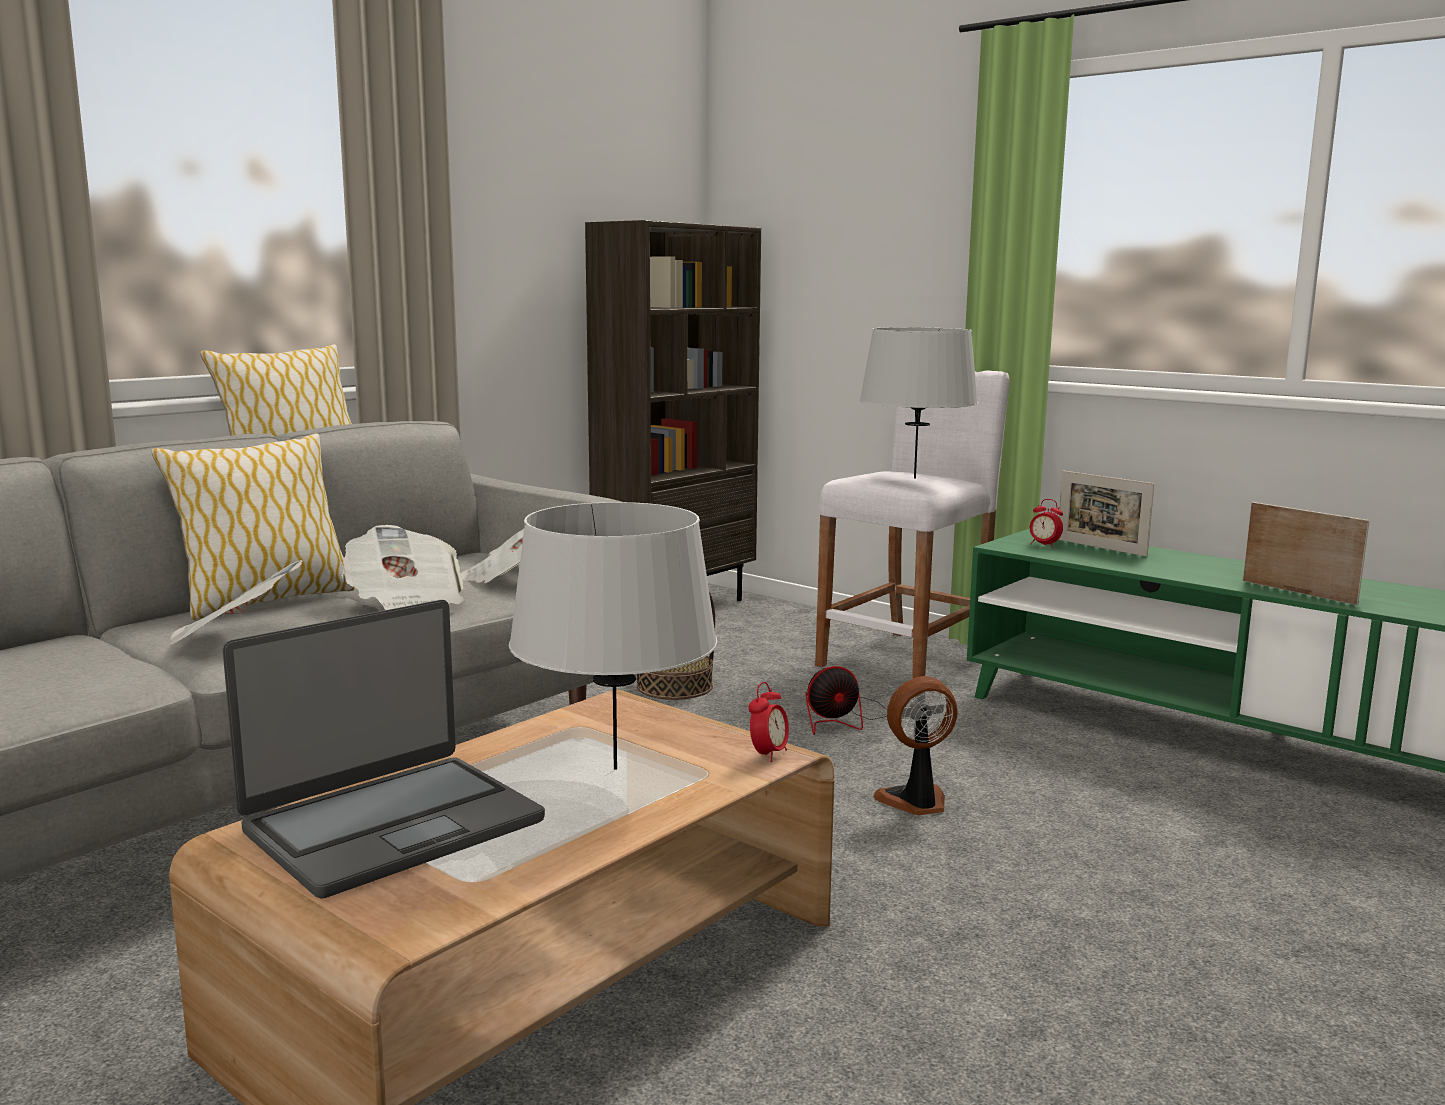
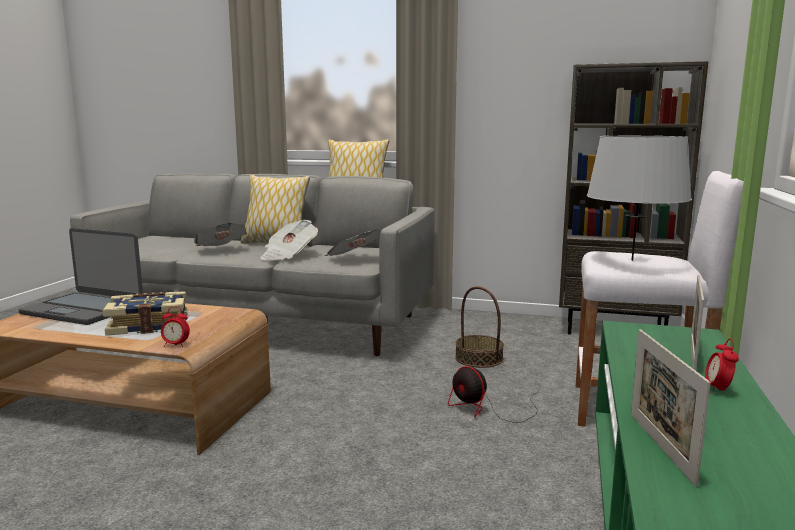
camera: 65 degrees right, 0 degrees up
grey table lamp [509,502,718,770] -> book [103,291,187,336]
fan [873,676,958,815] -> none
alarm clock [1030,499,1063,546] -> alarm clock moved to [705,339,739,394]
picture frame [1243,502,1370,605] -> picture frame turned 150 degrees clockwise [631,329,711,487]

